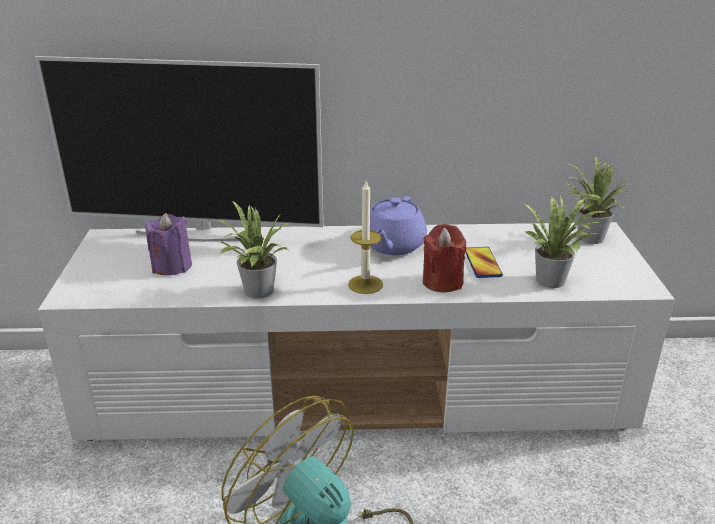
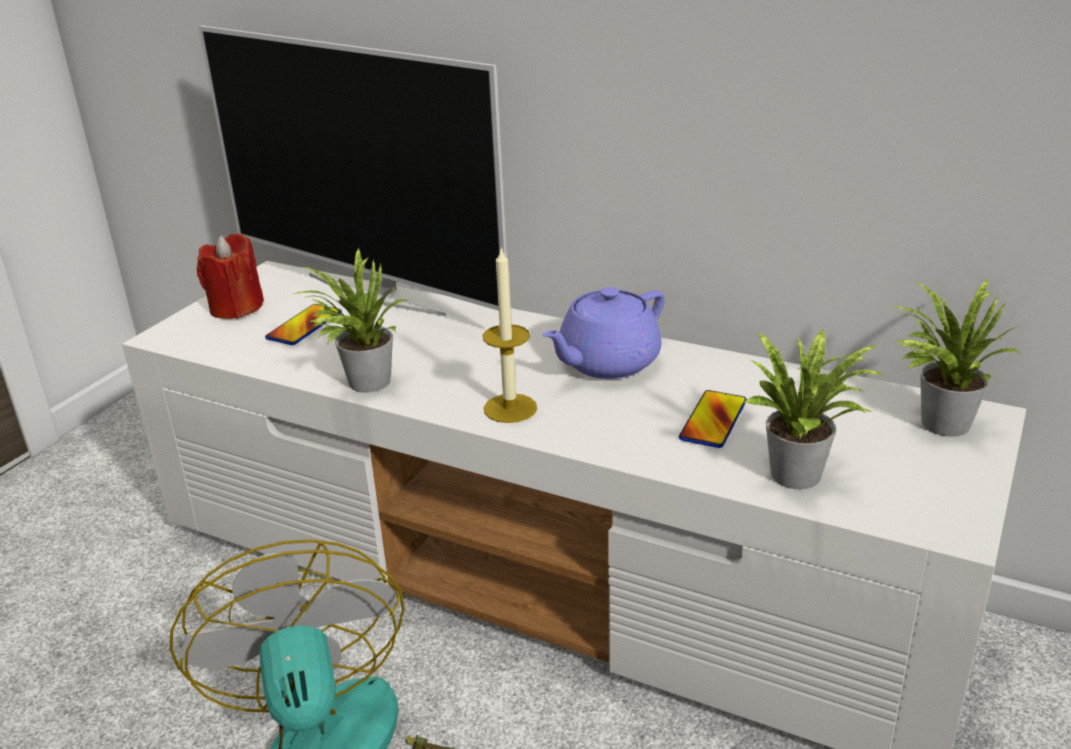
camera: 30 degrees right, 0 degrees up
purple candle [145,213,192,276] -> phone [265,304,342,345]
red candle [423,224,466,292] -> red candle moved to [197,233,264,319]

